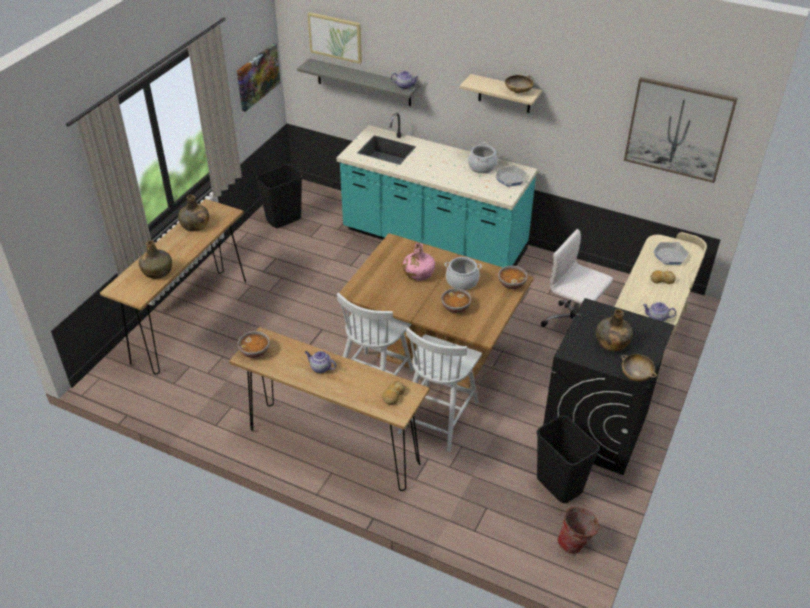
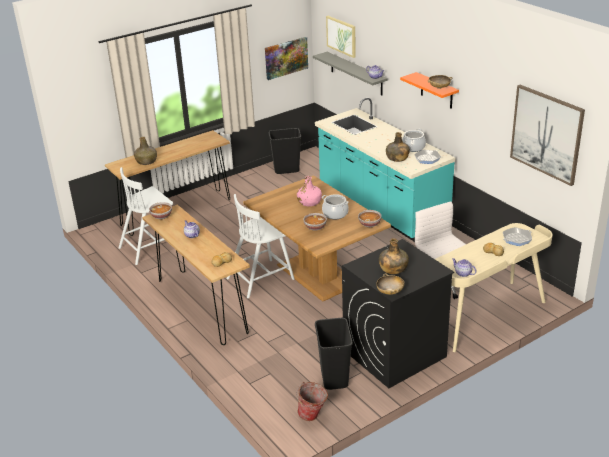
camera: 30 degrees right, 10 degrees down
green bottle [178,195,209,231] -> green bottle moved to [386,132,410,162]
white chair [397,328,482,452] -> white chair moved to [119,167,173,265]
beige shelf [460,74,542,113] -> orange shelf [400,72,459,109]

